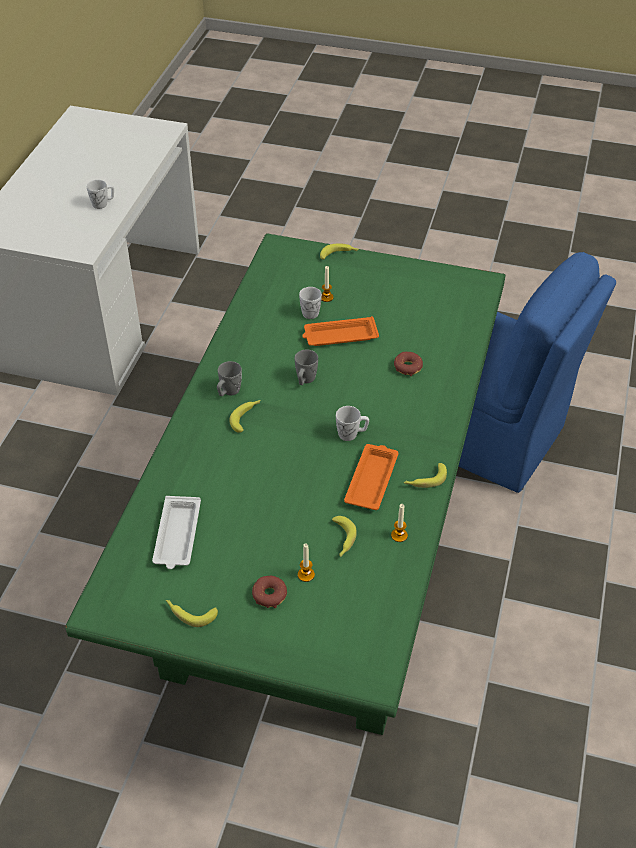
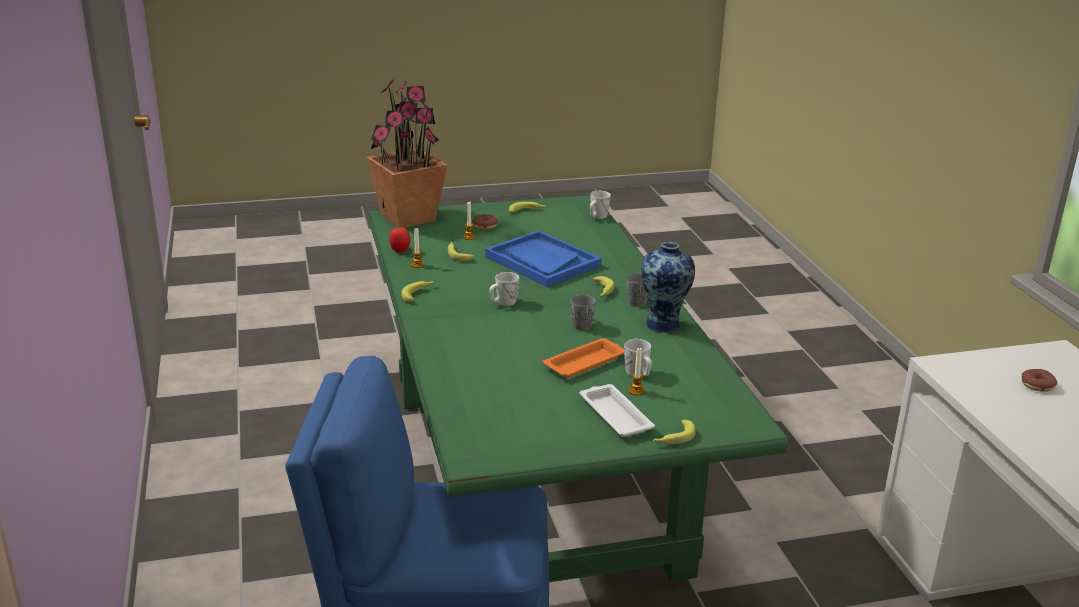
camera: 150 degrees right, 20 degrees down
white mug [86,180,114,209] -> white mug moved to [590,191,611,219]
white tray [152,496,201,569] -> white tray moved to [580,384,655,437]
orange tray [344,444,399,510] -> none
donut [394,352,423,376] -> donut moved to [1022,369,1057,392]
none -> potted plant [366,79,447,228]
none -> tomato [389,227,410,252]
none -> blue tray [485,230,602,287]
none -> vase [641,242,695,334]

